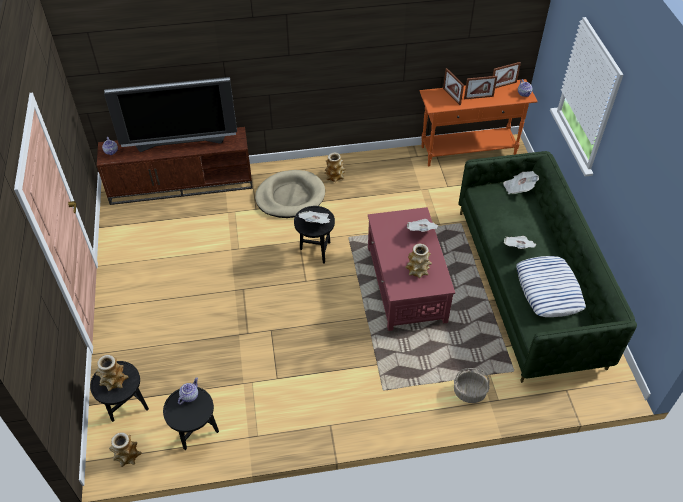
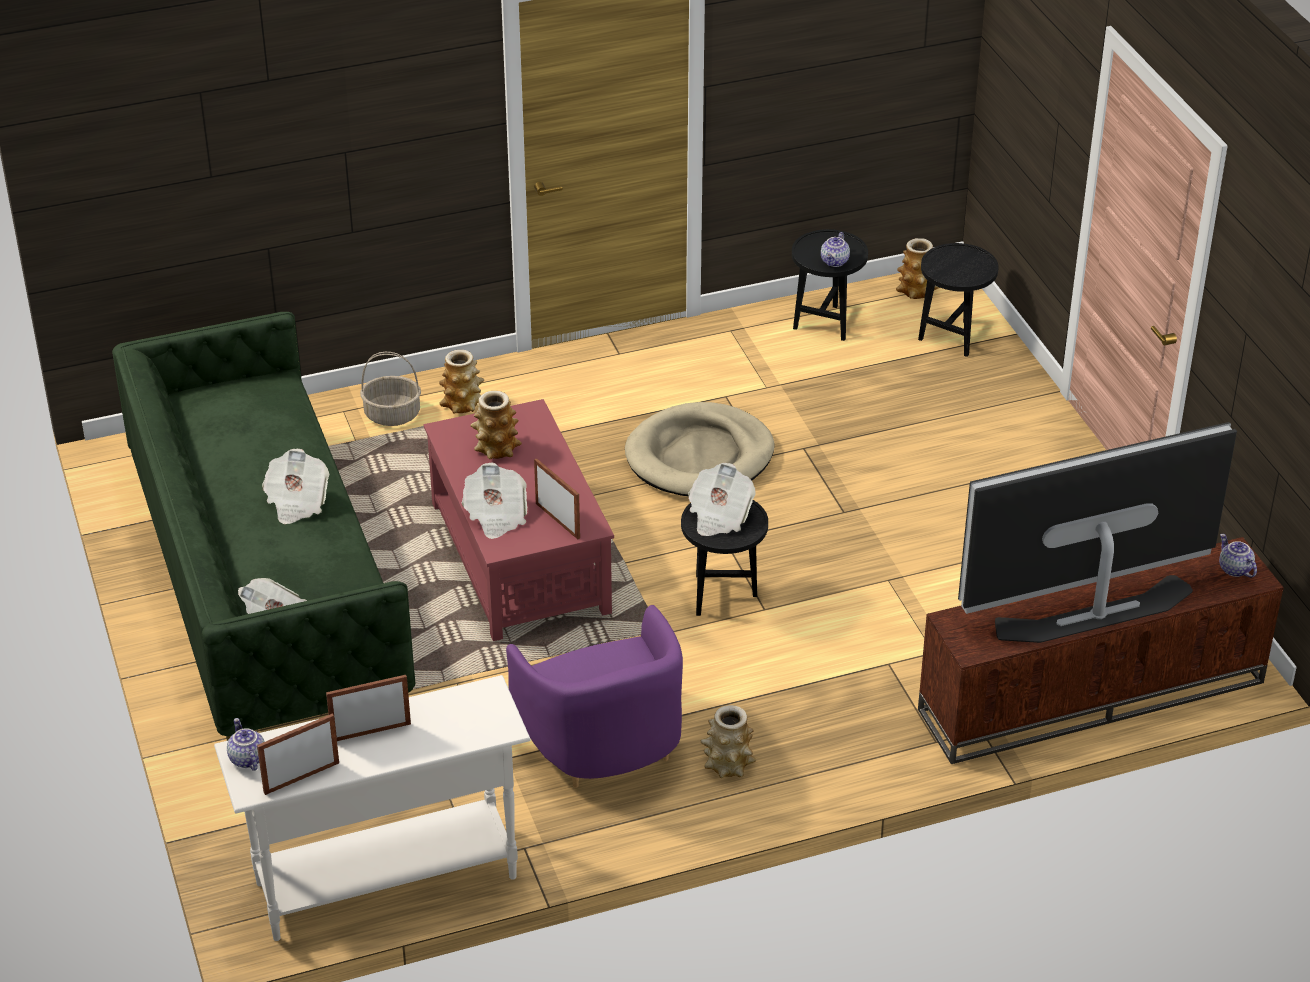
camera: 170 degrees right, 10 degrees down
vase [95,355,128,391] -> vase moved to [439,350,484,414]
beige dog bed [255,170,325,218] -> beige dog bed moved to [625,402,775,496]
orange console table [420,79,538,166] -> white console table [214,675,531,941]
picture frame [443,68,464,105] -> picture frame moved to [534,458,580,539]
pillow [516,256,586,317] -> none
none -> purple armchair [506,605,683,788]

